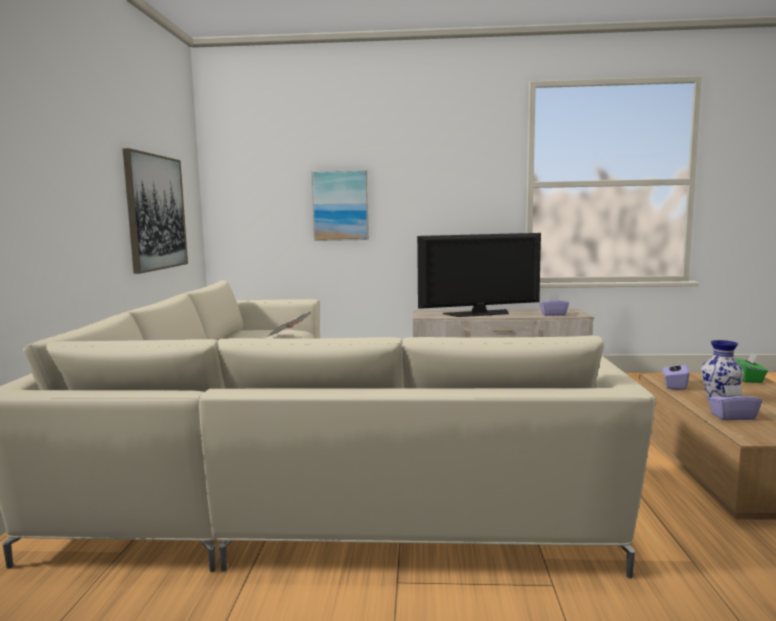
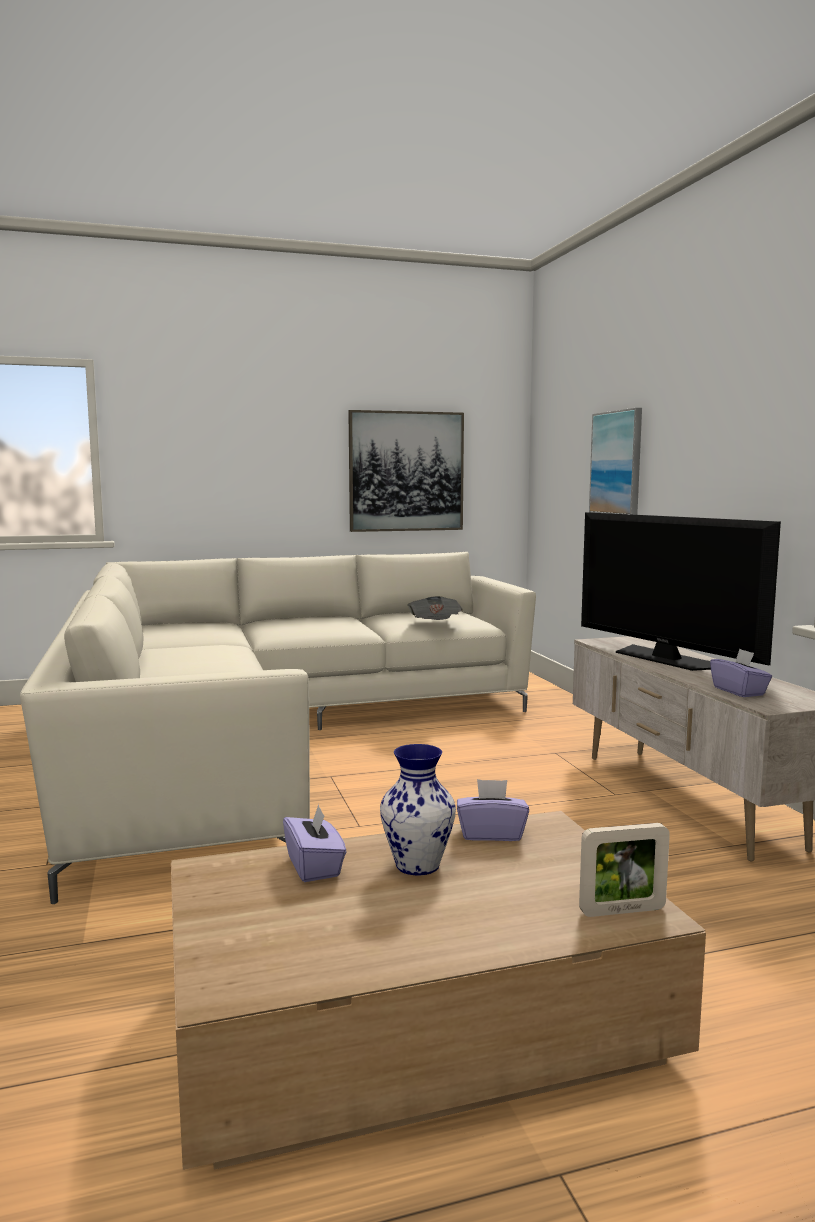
camera: 70 degrees right, 0 degrees up
green tissue box [735,352,768,383] -> picture frame [579,823,670,917]

